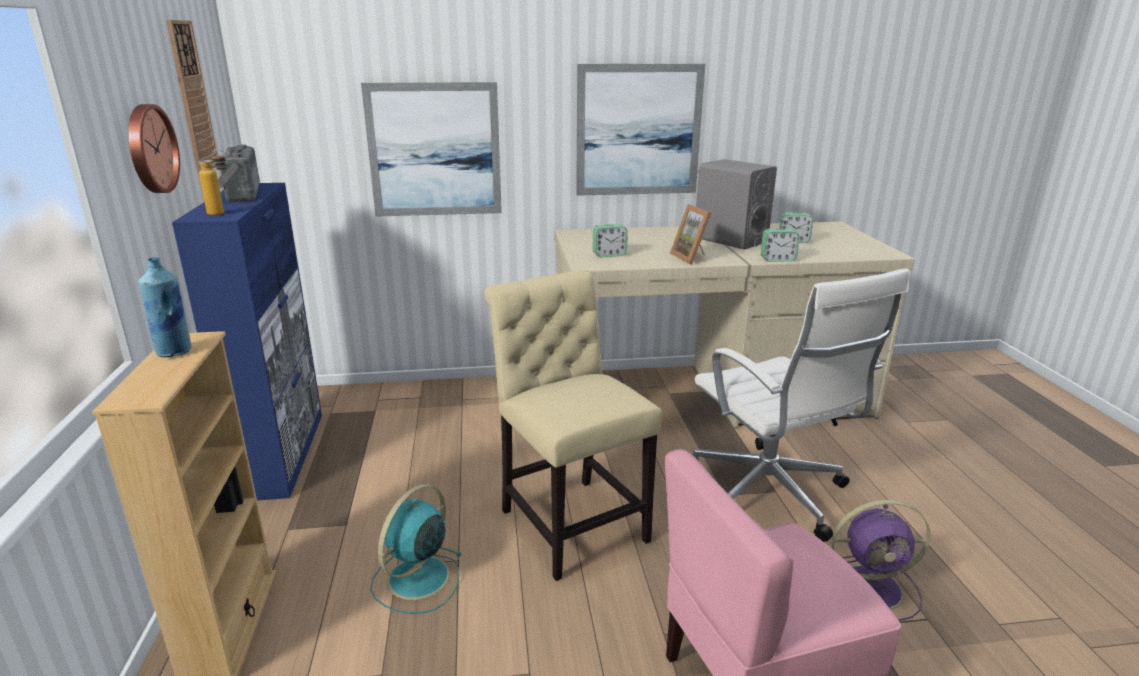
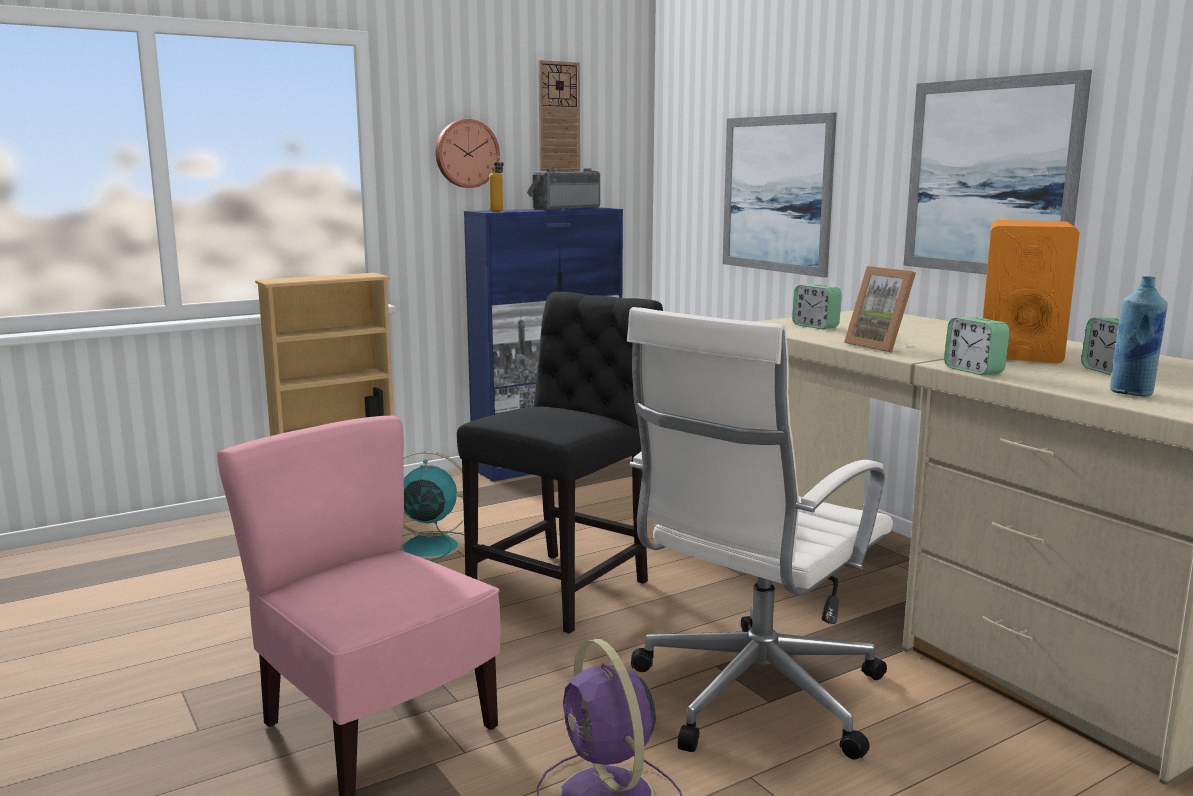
camera: 65 degrees right, 10 degrees down
blue bottle [139,257,192,357] -> blue bottle moved to [1110,276,1168,397]
beige chair [484,270,662,581] -> black chair [457,292,663,634]
picture frame [670,204,711,264] -> picture frame turned 75 degrees counterclockwise [844,266,916,353]
grey speaker [696,159,777,250] -> orange speaker [983,220,1079,363]

